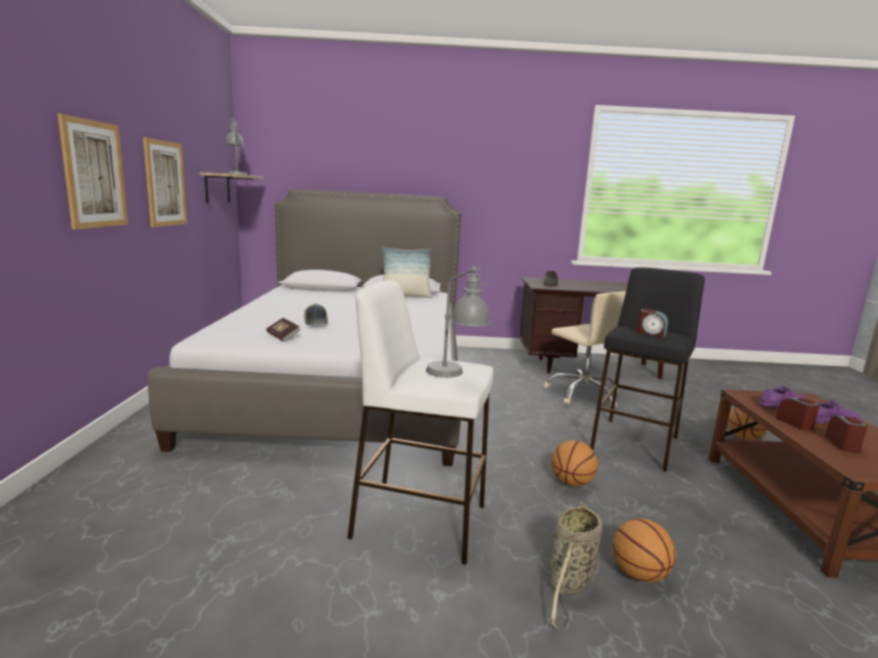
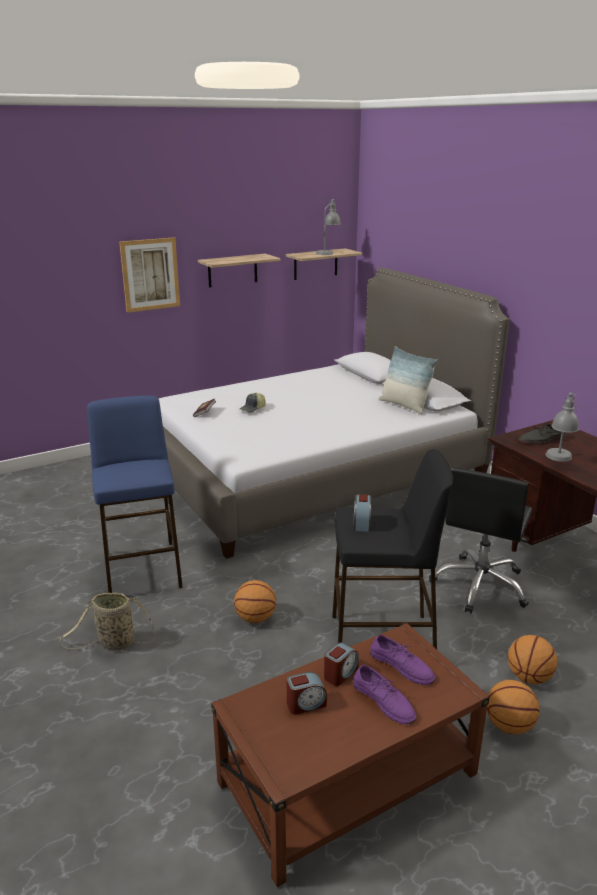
camera: 60 degrees right, 10 degrees up
picture [143,137,187,228] -> shelf [198,254,281,288]
white stool [347,280,493,565] -> blue stool [87,396,183,593]
grey table lamp [426,266,490,378] -> grey table lamp moved to [545,392,579,462]
beige office chair [544,291,626,407] -> black office chair [429,468,532,613]
basketball [612,518,676,583] -> basketball moved to [508,635,557,684]

